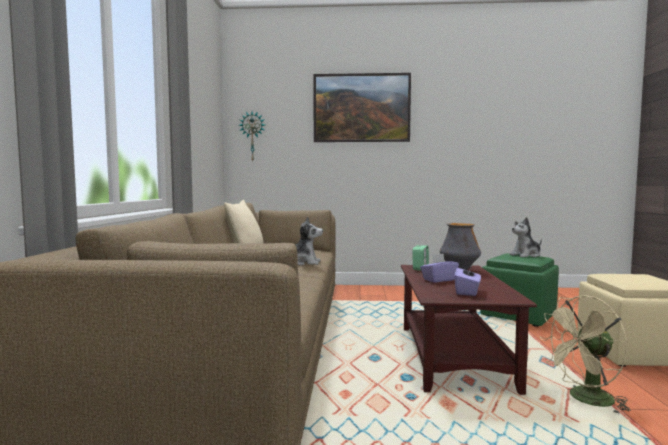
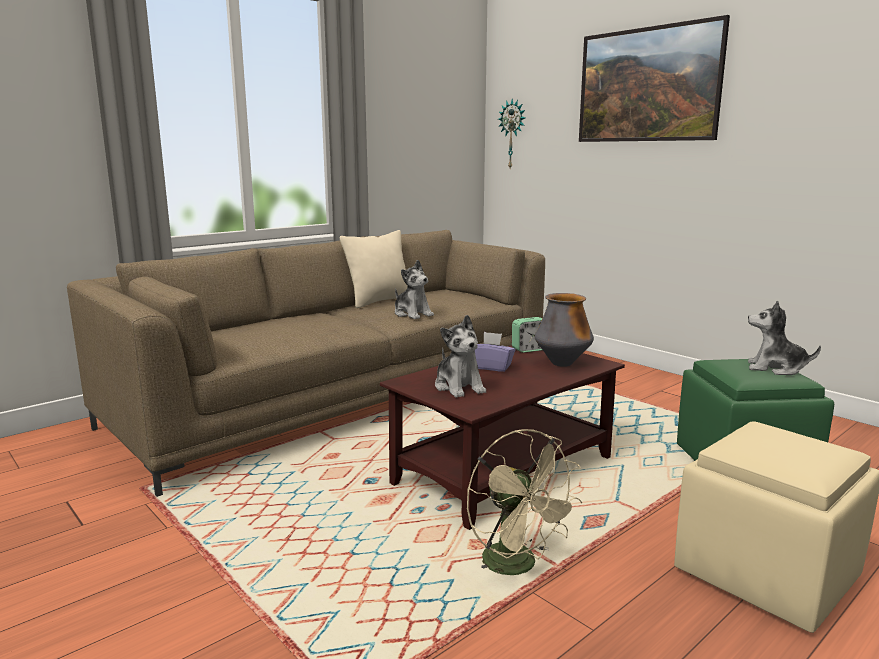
camera: 45 degrees right, 10 degrees up
purple tissue box [454,263,481,296] -> plush toy [435,315,486,398]
beige fan [540,295,631,414] -> beige fan turned 150 degrees counterclockwise [467,429,583,575]

